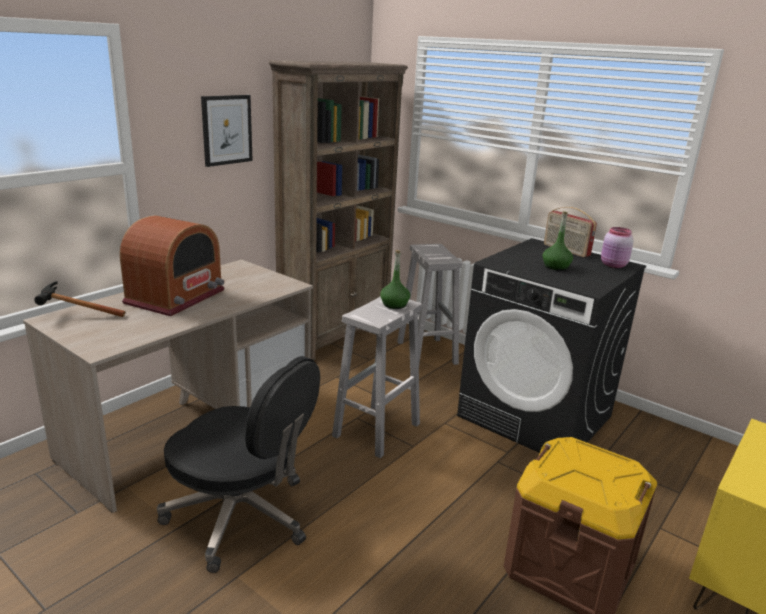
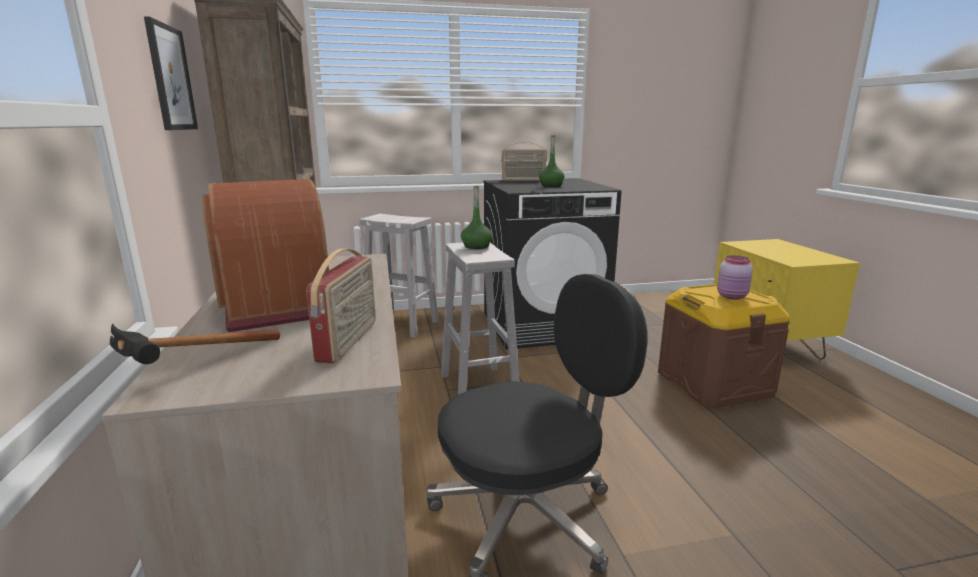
camera: 50 degrees left, 5 degrees down
pink jar [601,227,634,268] -> pink jar moved to [717,255,753,299]
none -> radio [306,249,376,363]

